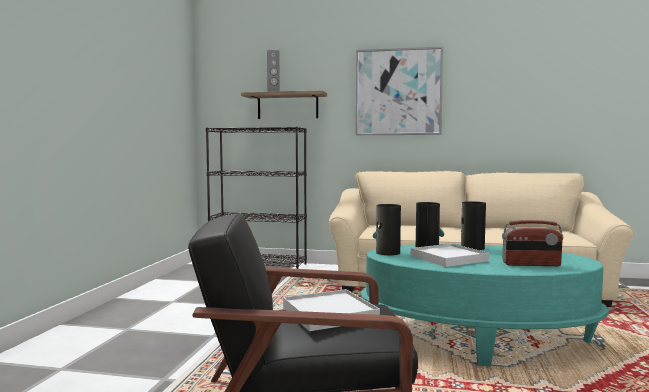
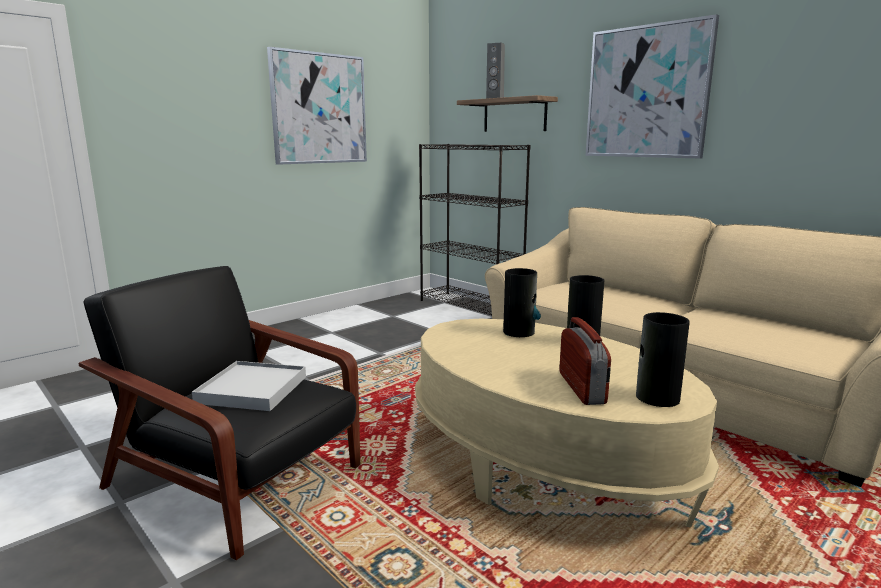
camera: 35 degrees right, 10 degrees up
turquoise coffee table [360,244,608,367] -> beige coffee table [415,319,719,528]
vase [373,204,401,255] -> vase moved to [636,312,690,407]
white tray [411,244,489,267] -> none
radio [502,220,563,266] -> radio turned 135 degrees counterclockwise [559,317,611,405]
none -> picture [267,47,367,165]

